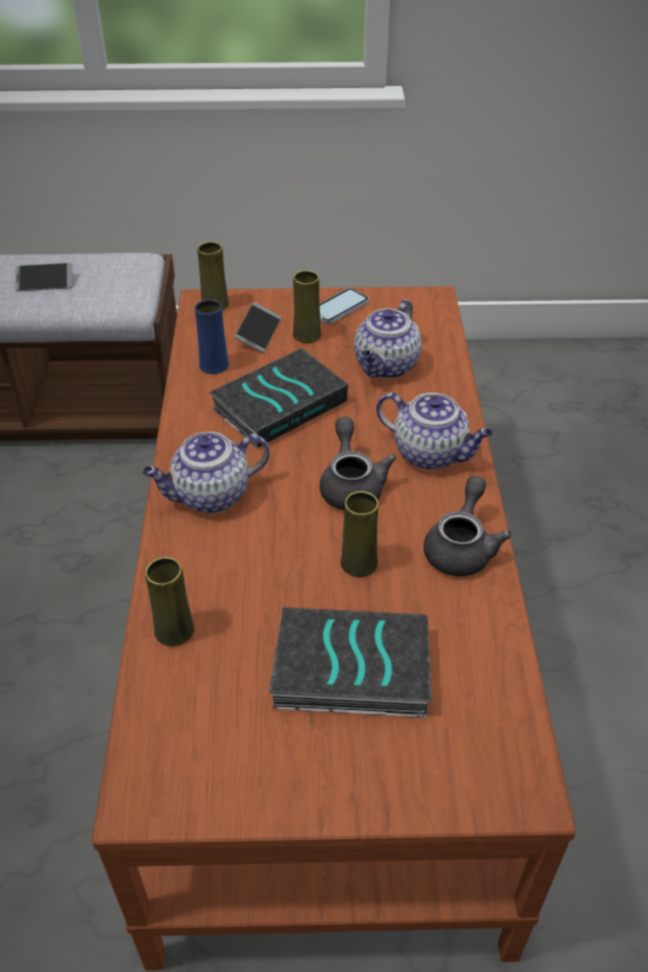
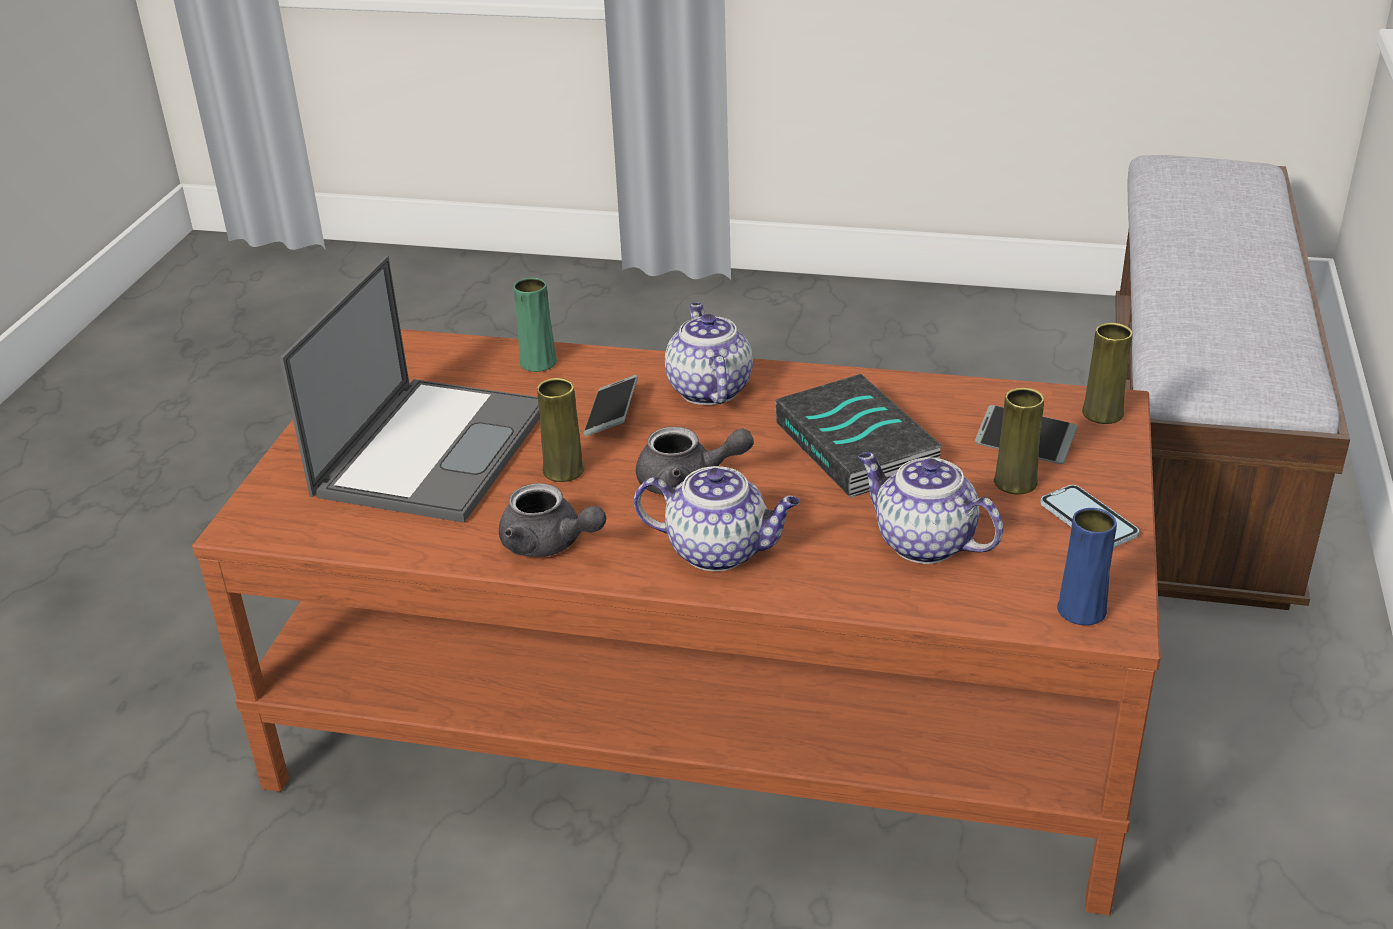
camera: 105 degrees right, 10 degrees down
phone [15,263,72,291] -> phone moved to [584,375,638,436]
yellow vase [145,557,194,646] -> green vase [514,277,557,372]
blue vase [195,299,229,374] -> blue vase moved to [1057,508,1117,625]
book [269,607,432,718] -> laptop [280,256,540,523]
teapot [376,392,493,470] -> teapot turned 120 degrees counterclockwise [634,466,800,571]

